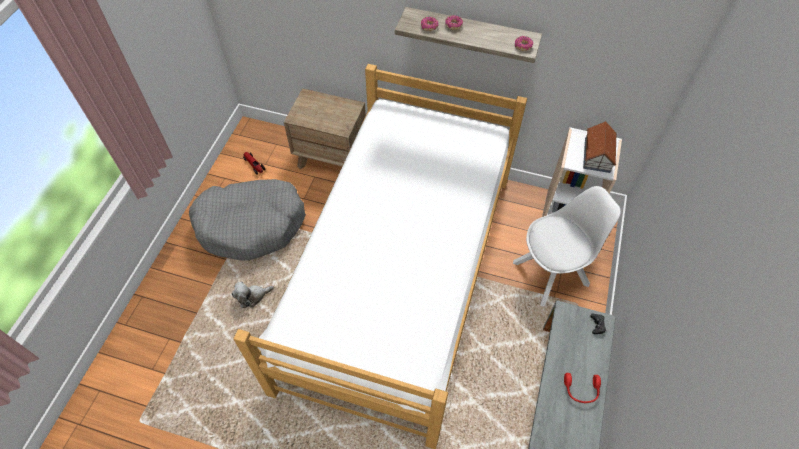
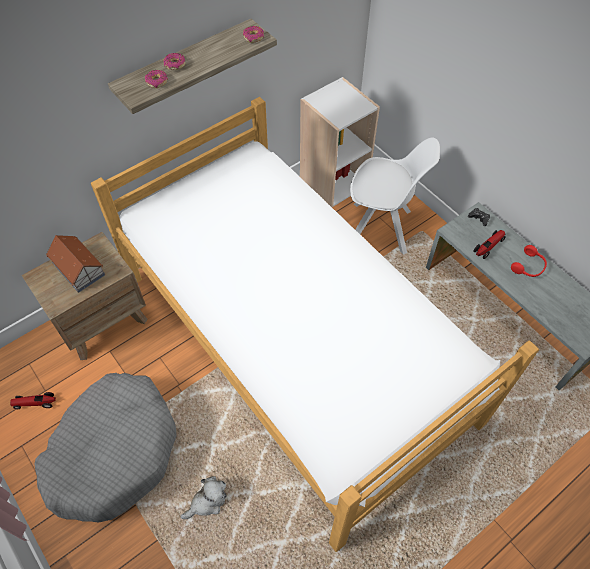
camera: 55 degrees left, 0 degrees up
plush toy [232,282,274,308] -> plush toy turned 135 degrees counterclockwise [180,476,227,519]
white chair [513,186,621,307] -> white chair turned 90 degrees clockwise [350,137,440,255]
toy house [583,121,617,173] -> toy house moved to [46,235,105,293]
none -> toy car [473,230,506,259]

